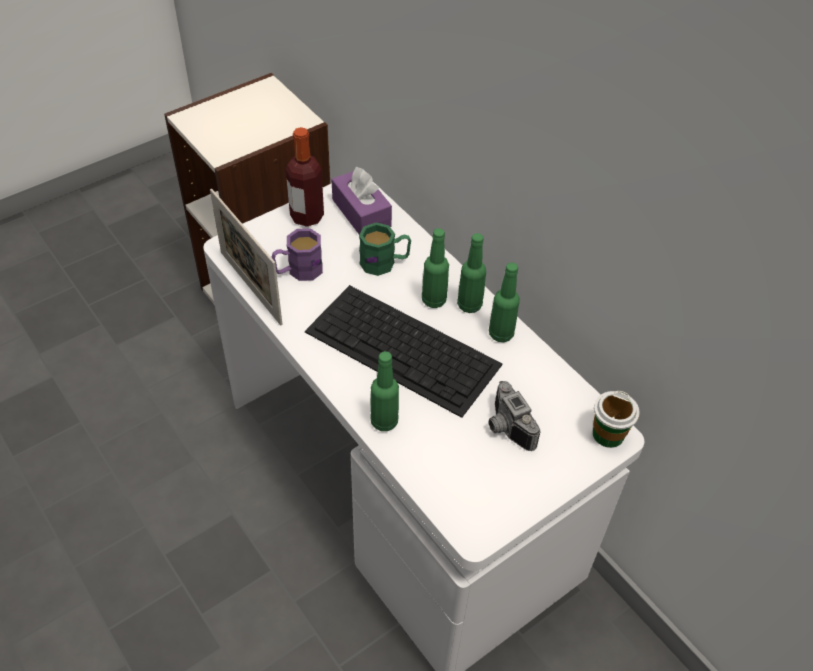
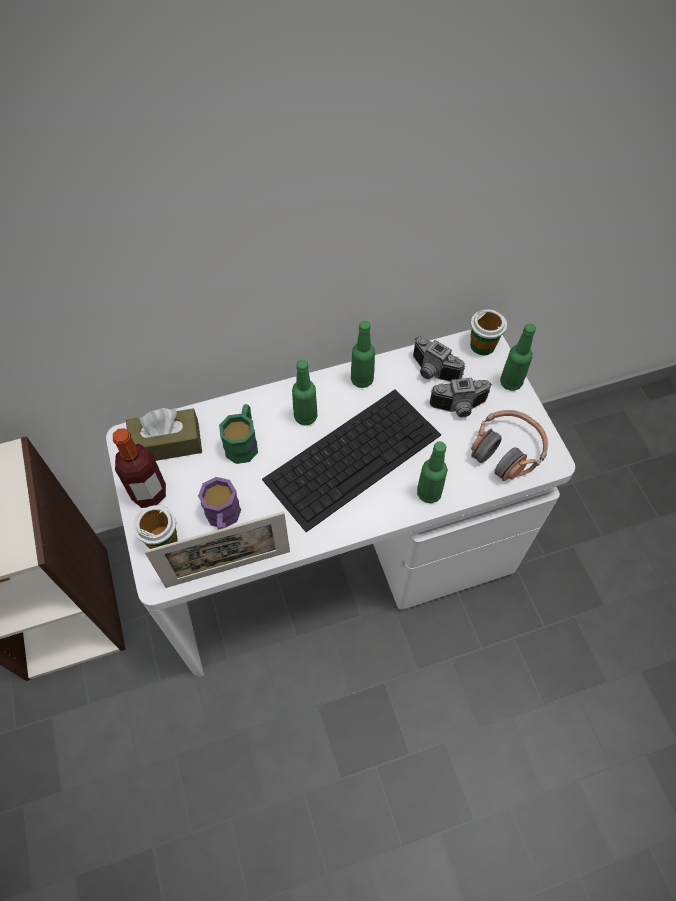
camera: 70 degrees left, 10 degrees up
purple tissue box [331,167,392,235] -> brown tissue box [126,408,202,461]
green bottle [457,233,486,313] -> green bottle moved to [500,324,536,391]
none -> cup [133,505,178,549]
none -> camera [413,336,465,382]
none -> headphones [471,410,548,481]

